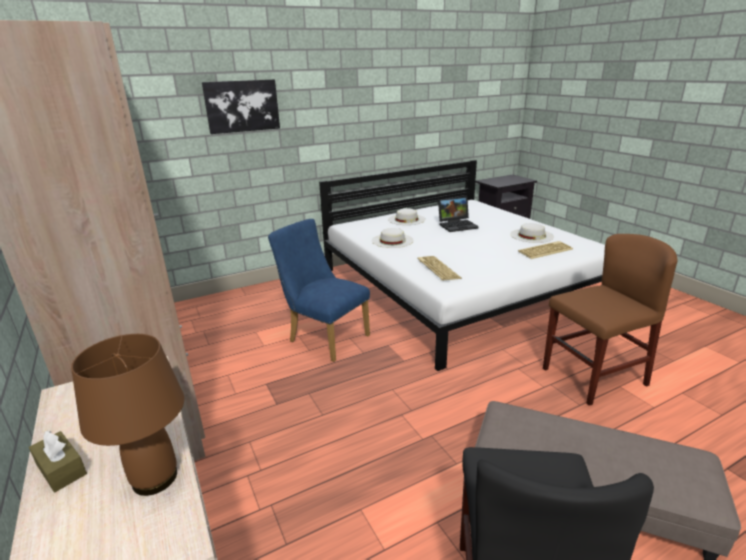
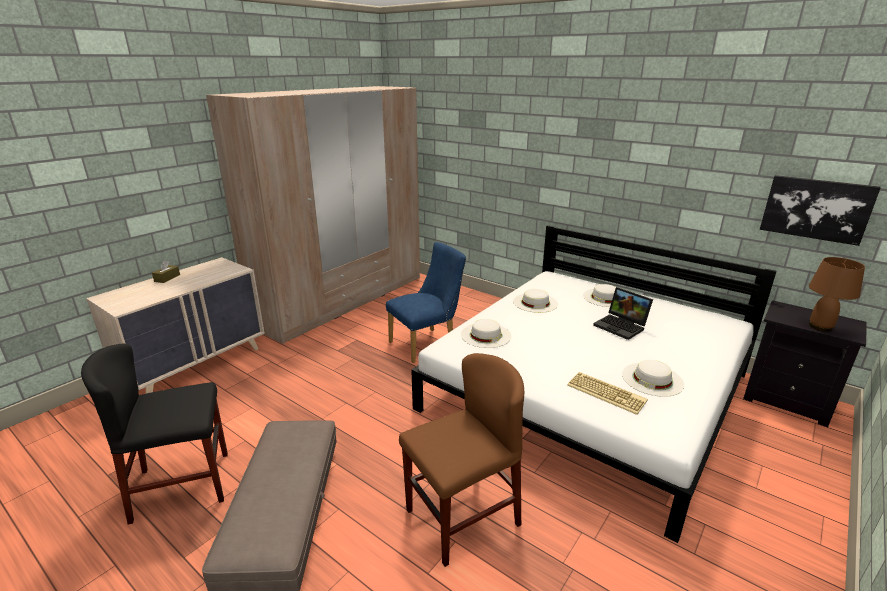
camera: 65 degrees right, 0 degrees up
brown table lamp [71,334,184,496] -> brown table lamp moved to [809,257,865,332]
picture [202,79,280,134] -> picture moved to [760,175,881,246]
blue chair [268,219,370,362] -> blue chair turned 45 degrees clockwise [386,242,466,363]
keyboard [417,256,462,280] -> white hat [461,319,511,348]
brown chair [543,234,677,406] -> brown chair turned 75 degrees counterclockwise [399,353,524,567]

